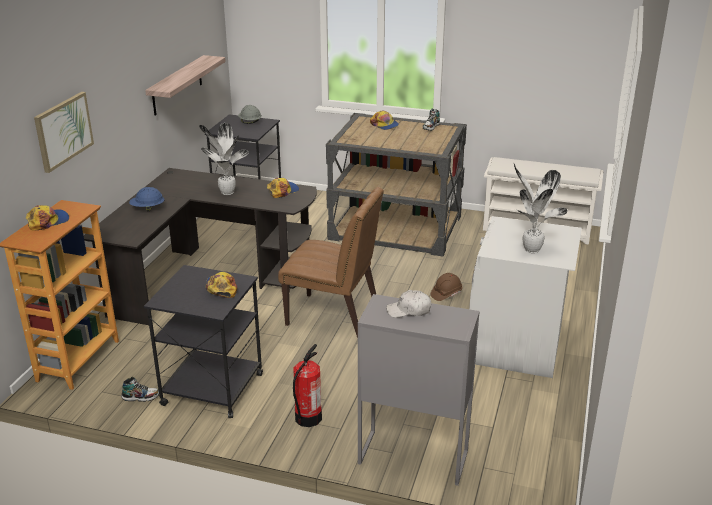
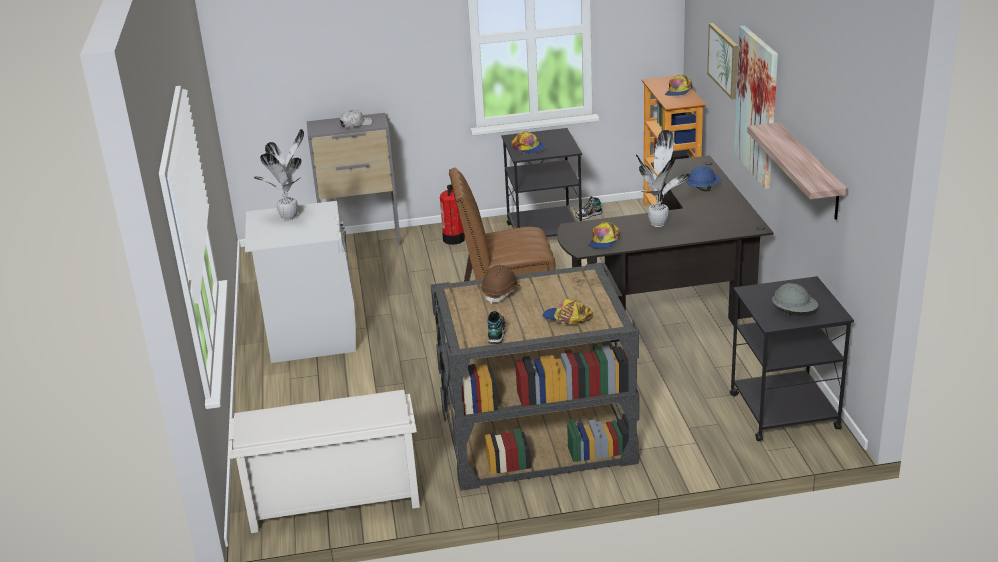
camera: 155 degrees right, 0 degrees up
brown hard hat [430,273,463,301] -> brown hard hat moved to [481,265,521,304]
none -> picture [734,26,778,189]

